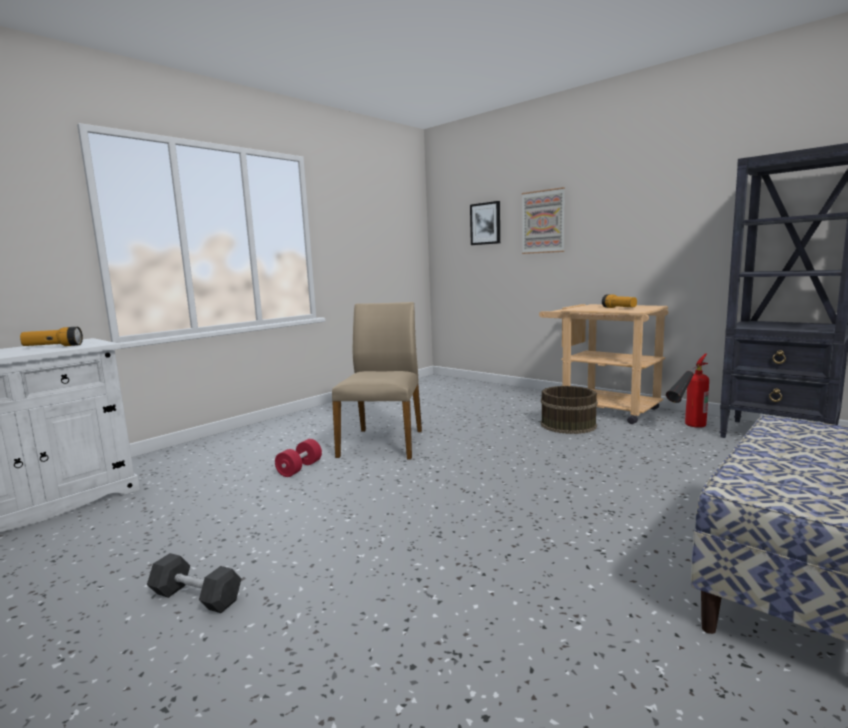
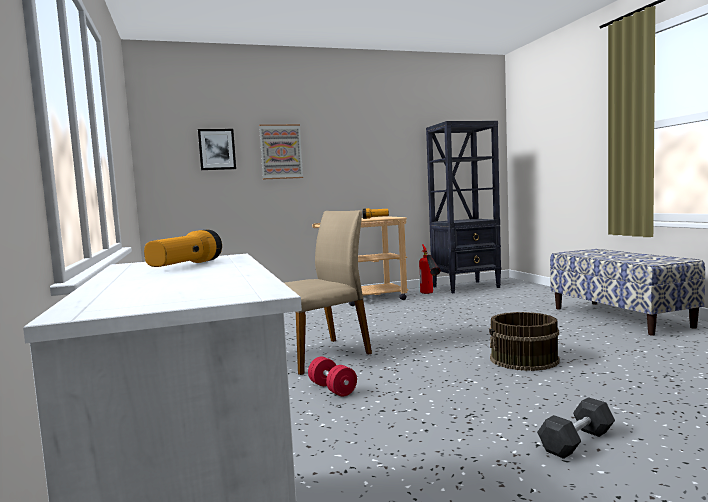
camera: 60 degrees left, 5 degrees down
beige chair [332,302,422,459] -> beige chair turned 105 degrees clockwise [284,210,372,375]
brown bucket [541,386,598,434] -> brown bucket moved to [489,312,560,371]

